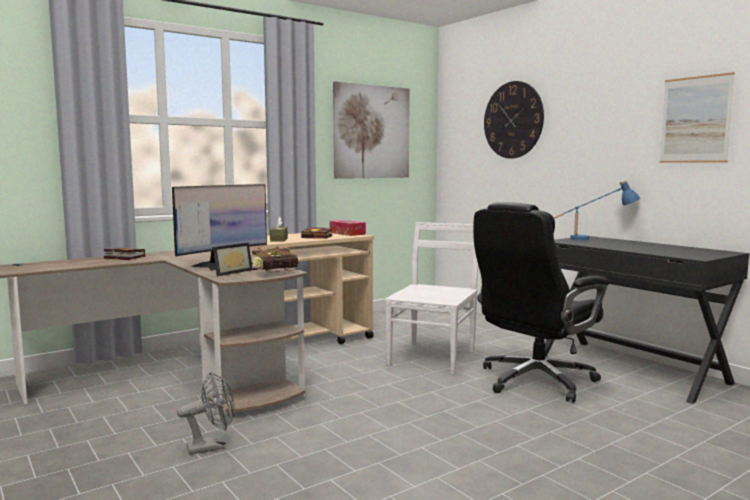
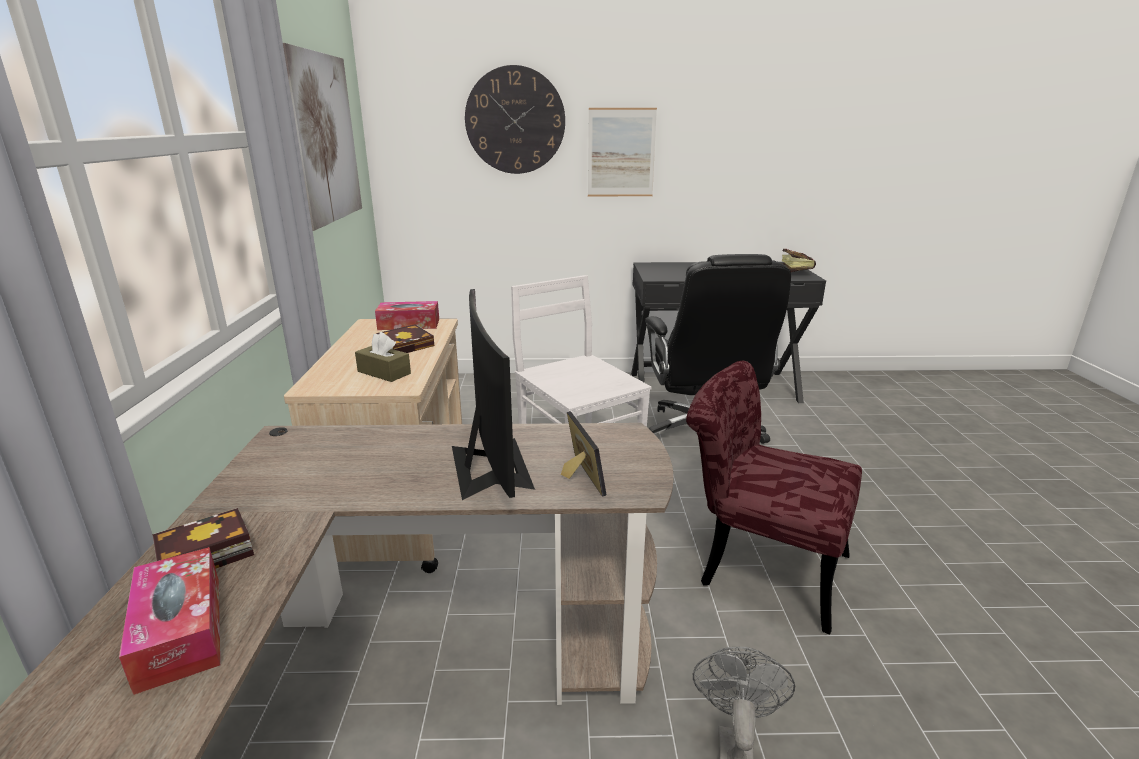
camera: 55 degrees left, 15 degrees up
book [252,247,298,272] -> book moved to [781,249,816,272]
blue table lamp [554,180,640,241] -> none
picture [660,72,735,163] -> picture moved to [588,108,657,196]
none -> tissue box [119,547,220,695]
none -> red chair [686,361,862,635]

